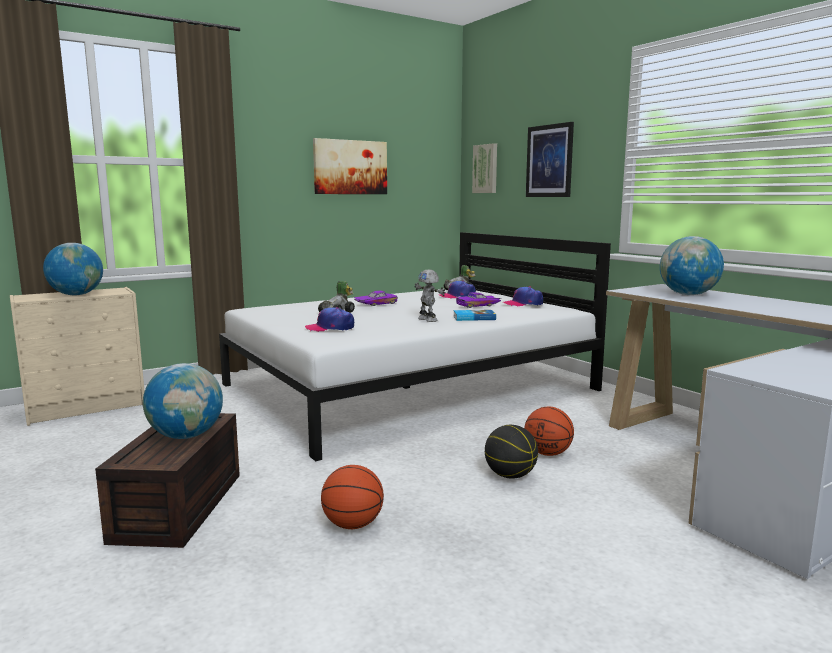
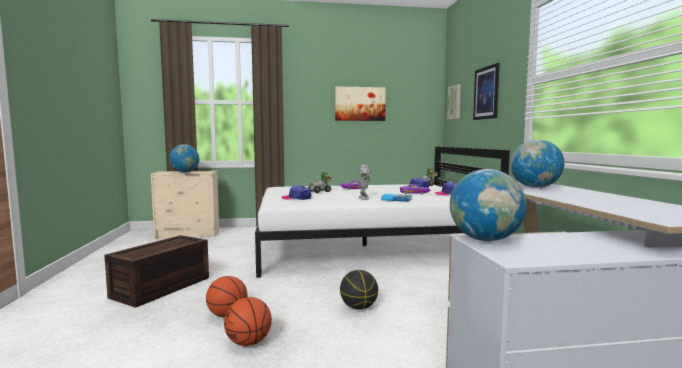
camera: 25 degrees right, 5 degrees down
globe [143,363,223,439] -> globe moved to [450,169,527,241]
basketball [524,407,574,456] -> basketball moved to [224,297,272,346]

